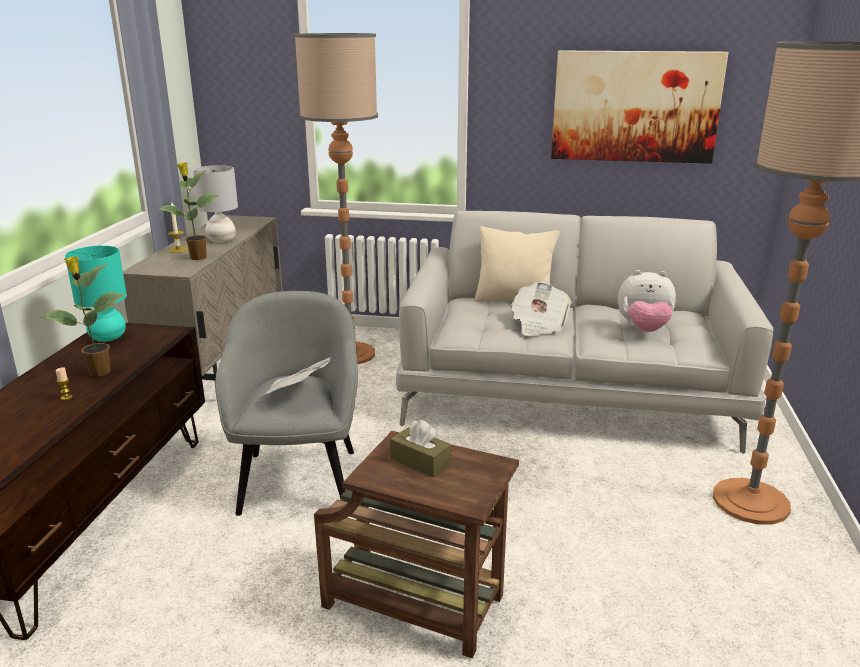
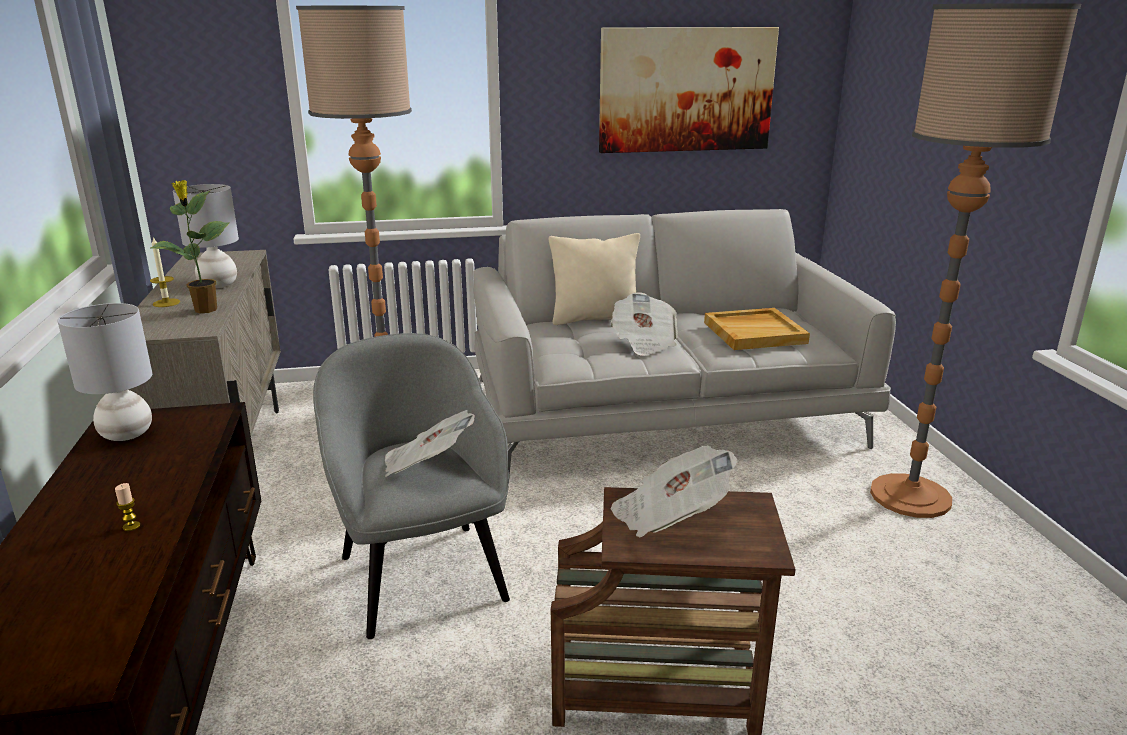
camera: 20 degrees left, 0 degrees up
potted plant [40,256,126,377] -> none
turquoise table lamp [65,246,127,342] -> grey table lamp [58,303,152,441]
brown tissue box [390,420,451,478] -> newspaper [611,445,738,538]
plush toy [618,270,676,332] -> beige tray [704,308,810,350]

